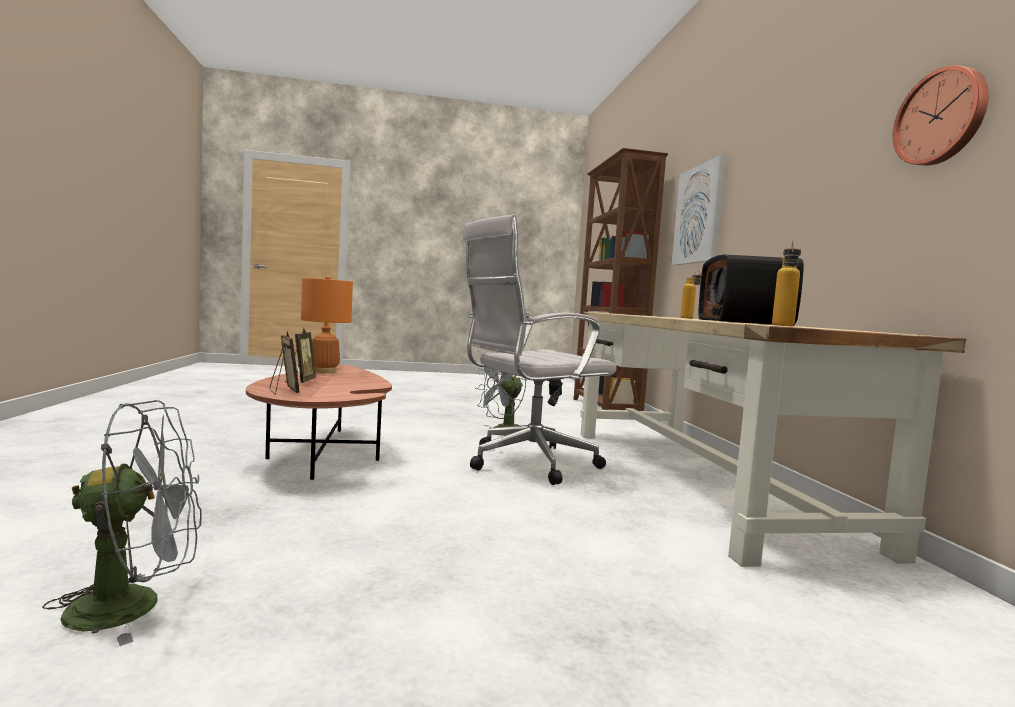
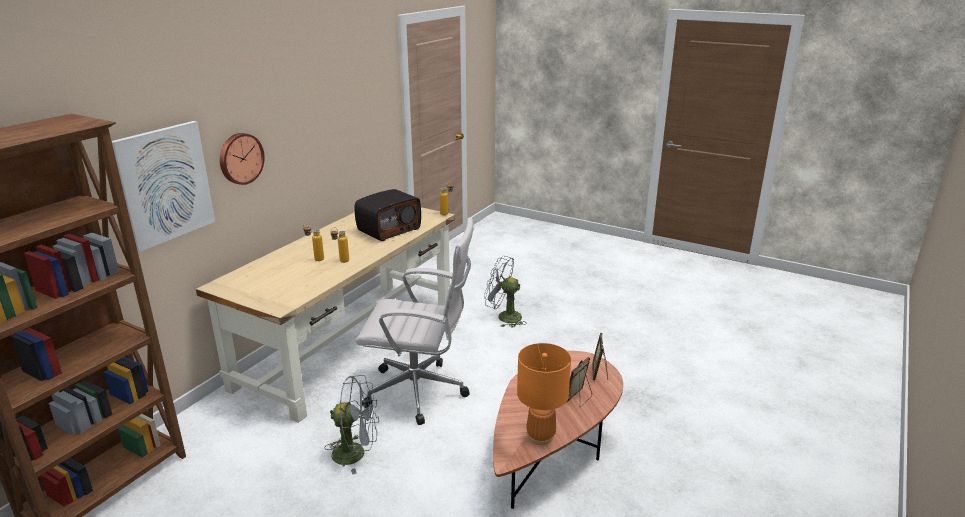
camera: 140 degrees left, 20 degrees up
grey fan [42,400,202,646] -> grey fan moved to [484,256,527,328]
wall clock [893,65,989,166] -> wall clock moved to [220,133,265,185]
none -> bottle [330,228,349,263]

